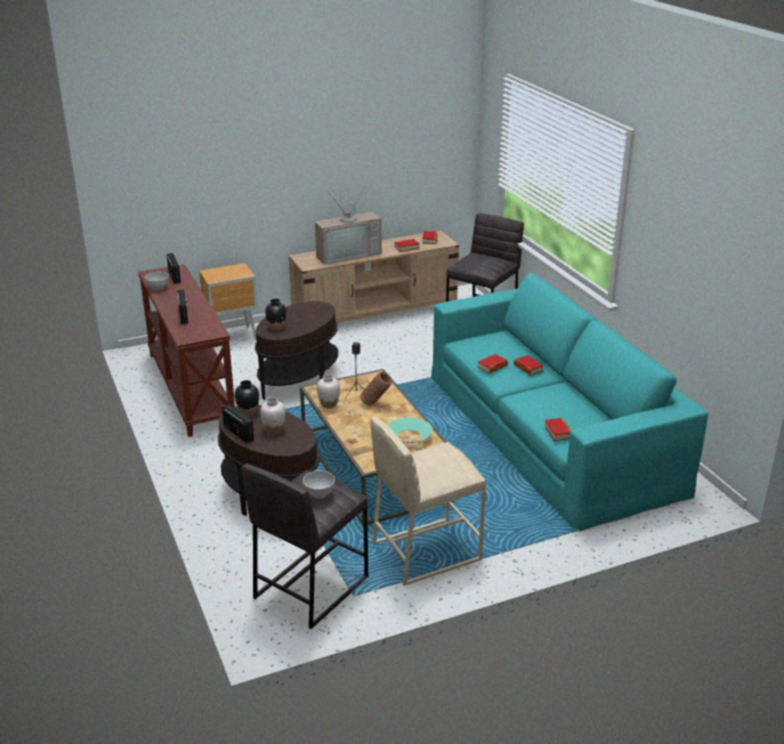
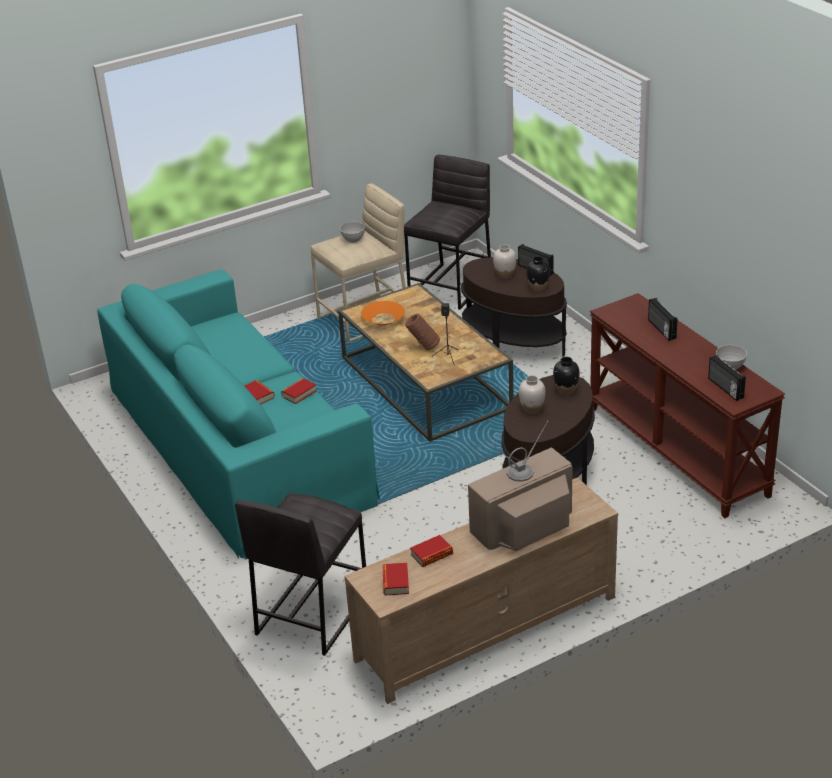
camera: 175 degrees right, 5 degrees up
brown nightstand [199,263,257,339] -> none
grey bowl [303,470,335,499] -> grey bowl moved to [340,222,365,243]
white vase [317,374,340,409] -> white vase moved to [519,375,545,415]
turquoise bowl [388,417,433,443] -> orange bowl [361,301,405,326]
book [544,418,571,441] -> none

